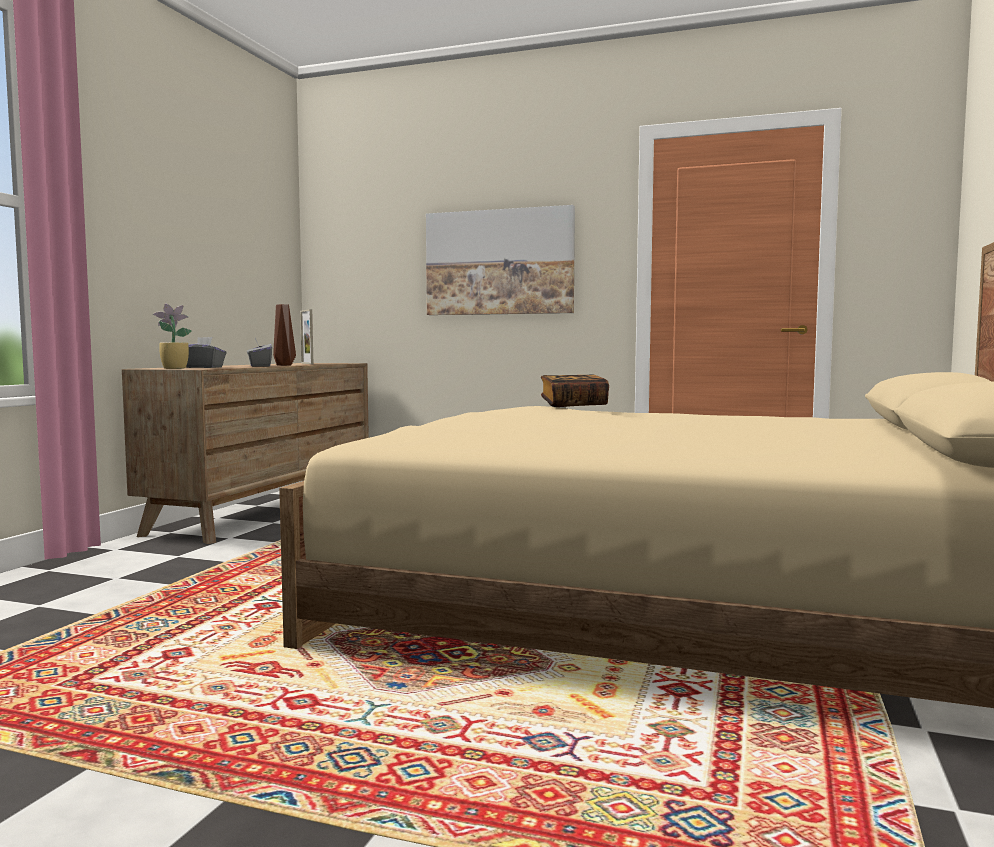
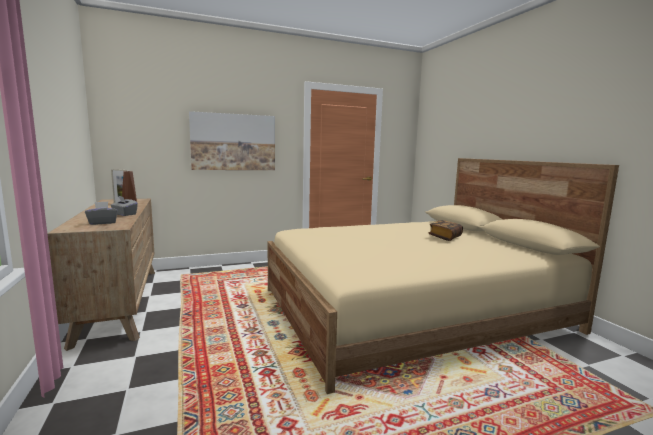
camera: 40 degrees left, 5 degrees up
potted plant [152,303,192,369] -> none
book [541,374,609,407] -> book moved to [429,220,463,241]

